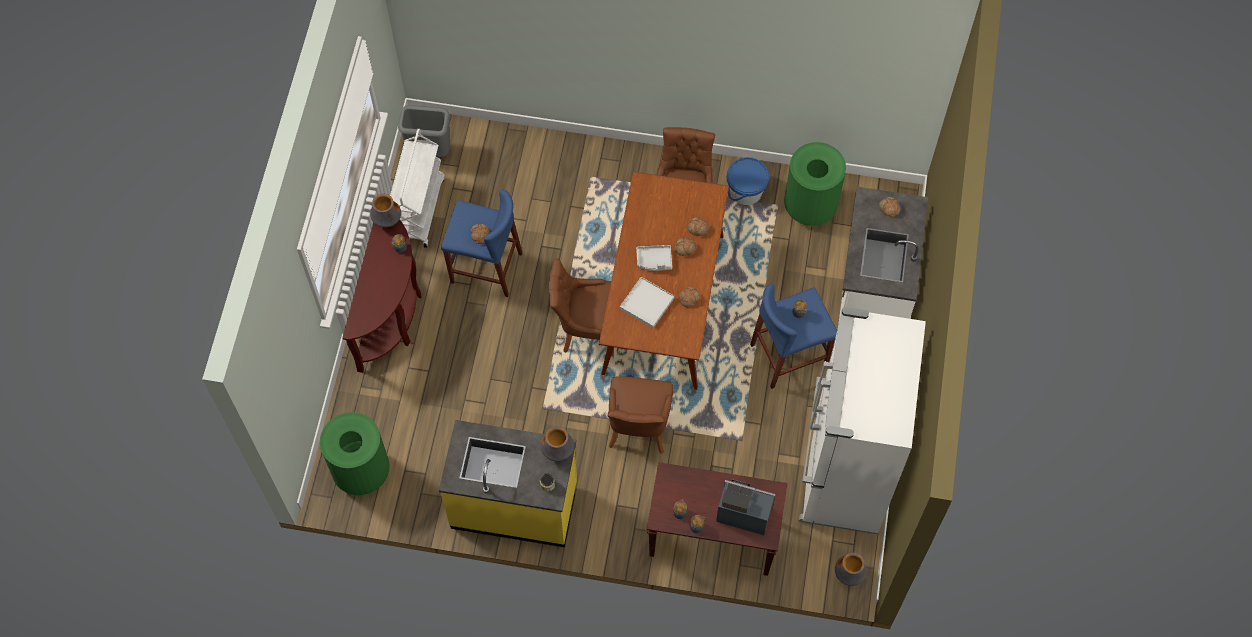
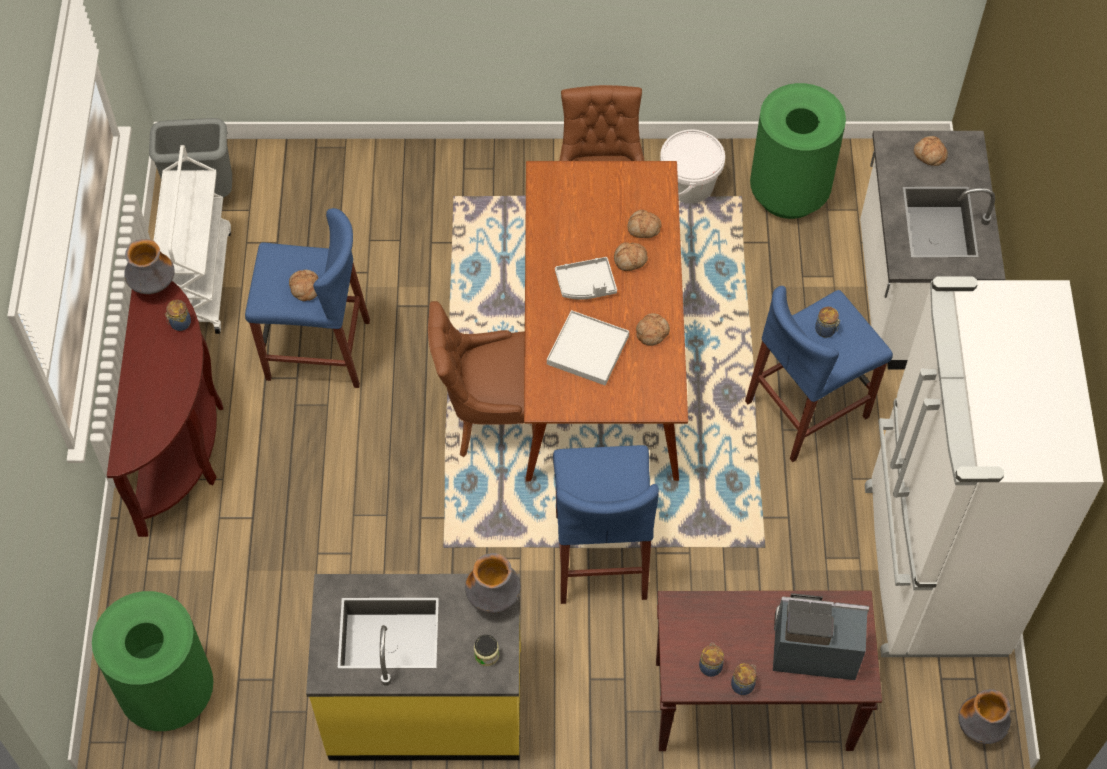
camera: 10 degrees left, 5 degrees down
brown chair [607,376,674,454] -> blue stool [553,445,659,604]
blue bucket [727,157,770,205] -> white bucket [660,129,725,203]

